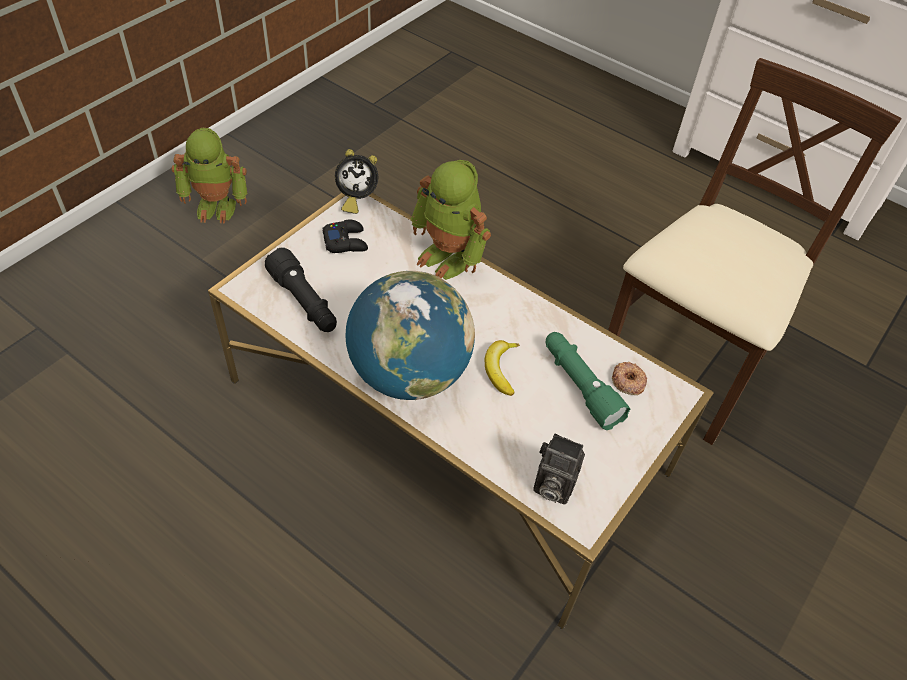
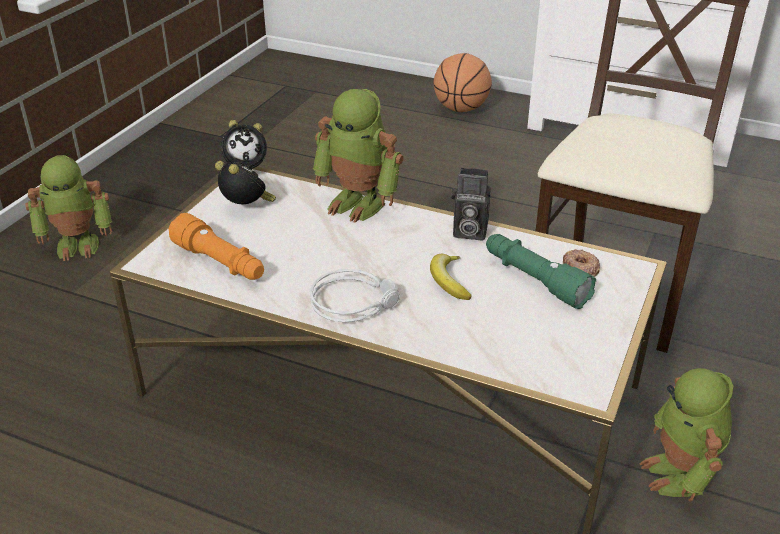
camera: 10 degrees left, 15 degrees down
black flashlight [265,248,337,332] -> orange flashlight [168,213,264,280]
black game controller [322,220,368,253] -> alarm clock [215,161,276,204]
globe [346,271,475,400] -> grey headphones [310,269,400,322]
camera [533,434,585,505] -> camera moved to [451,168,491,240]
none -> basketball [433,53,492,112]
none -> toy robot [640,368,733,502]

